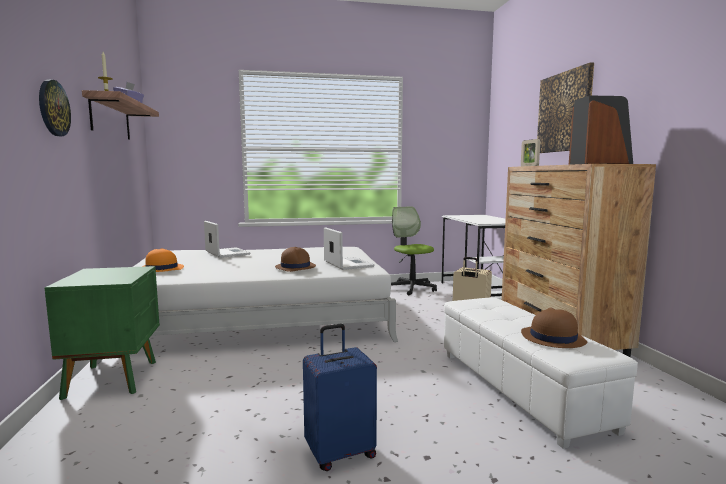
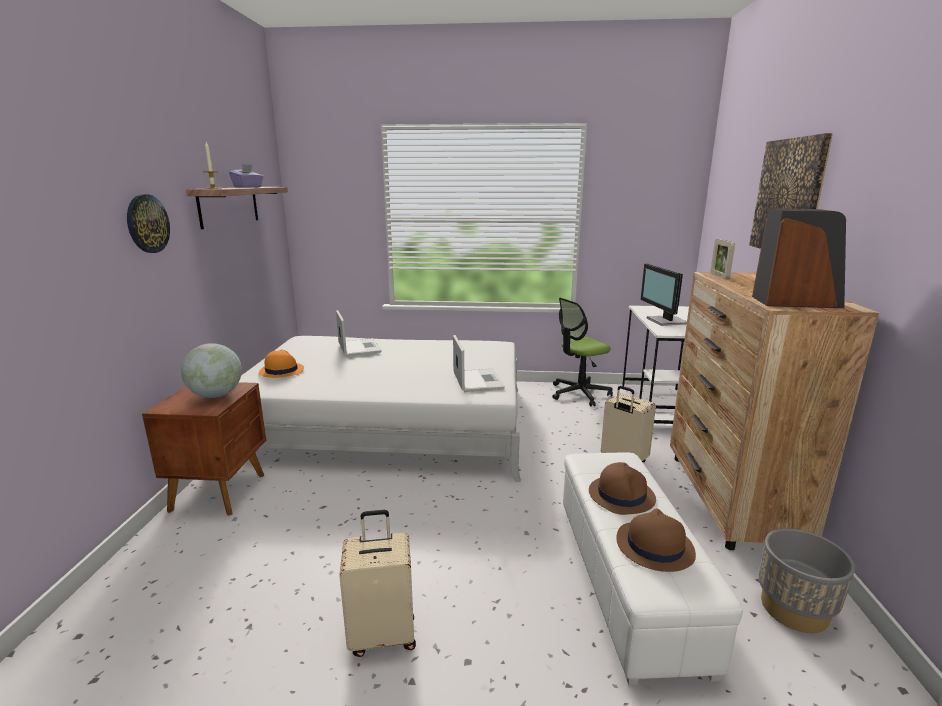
camera: 15 degrees right, 10 degrees up
green nightstand [44,266,160,400] -> brown nightstand [142,382,266,516]
brown hat [275,247,316,272] -> brown hat moved to [589,462,656,515]
blue suitcase [303,324,377,471] -> beige suitcase [339,510,416,657]
office chair [391,206,437,295] -> office chair turned 105 degrees counterclockwise [552,298,613,406]
none -> globe [181,343,242,398]
none -> monitor [641,264,687,326]
none -> grey planter [759,528,855,633]

